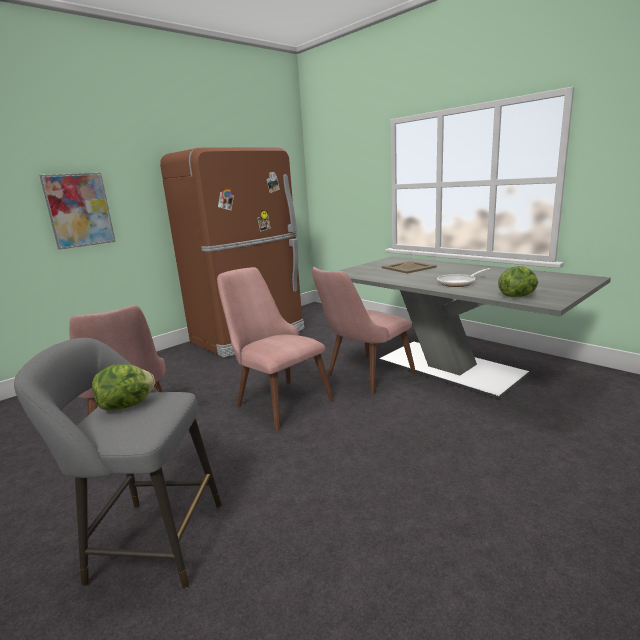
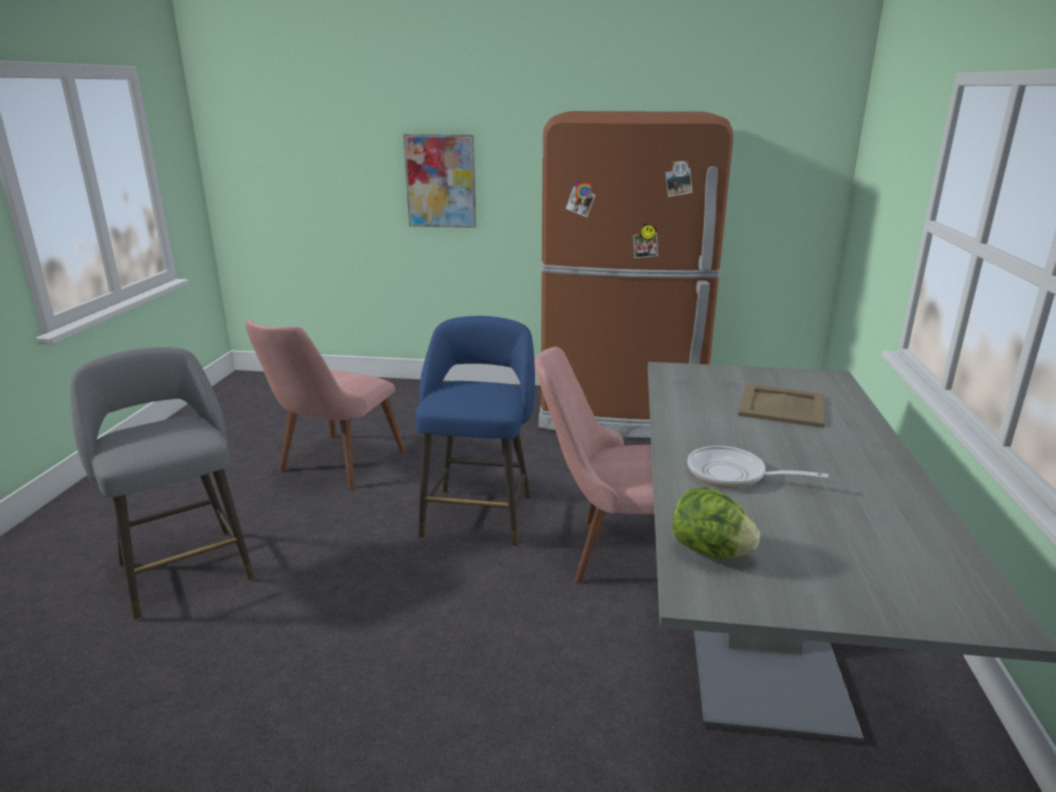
camera: 50 degrees right, 5 degrees up
lettuce [92,364,155,411] -> none
pink chair [217,267,334,432] -> blue stool [415,316,535,547]

